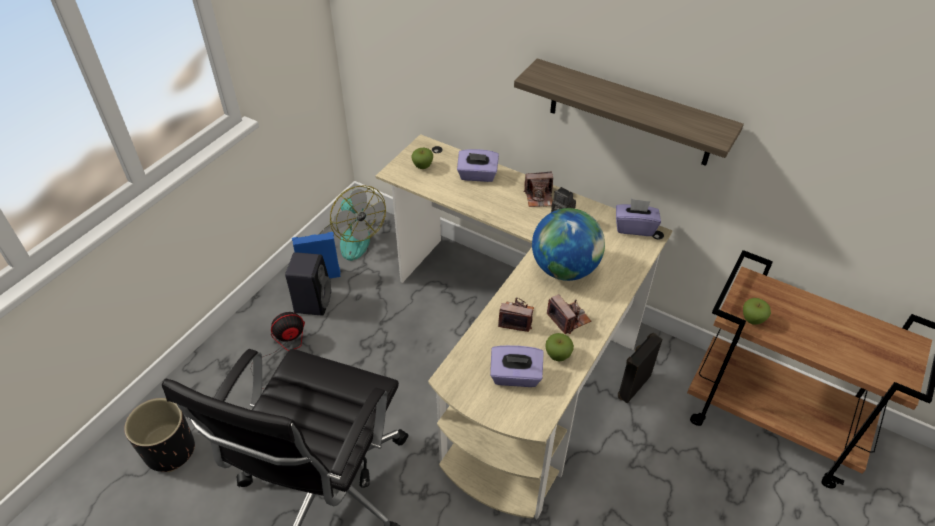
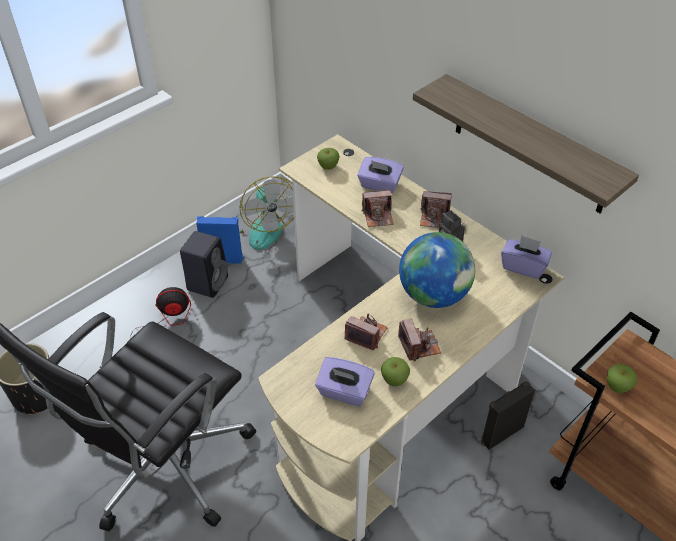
camera: 15 degrees right, 0 degrees up
none -> camera [362,189,394,227]

